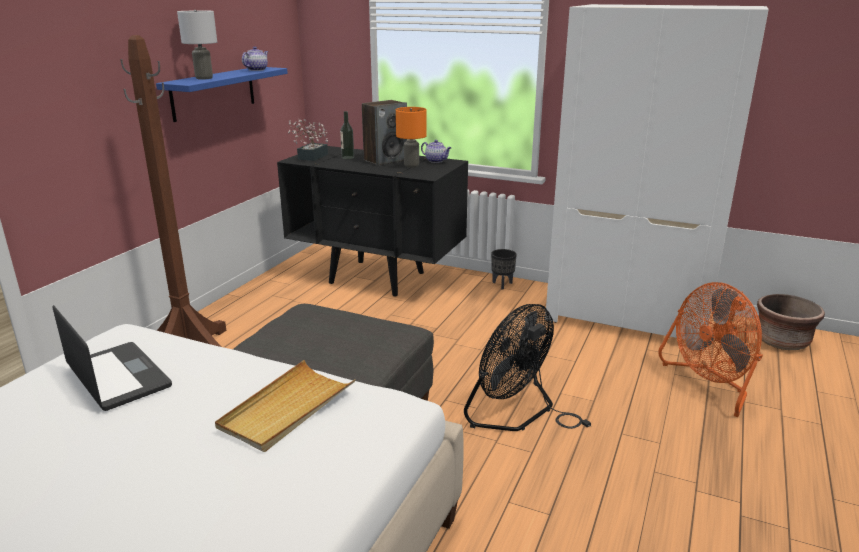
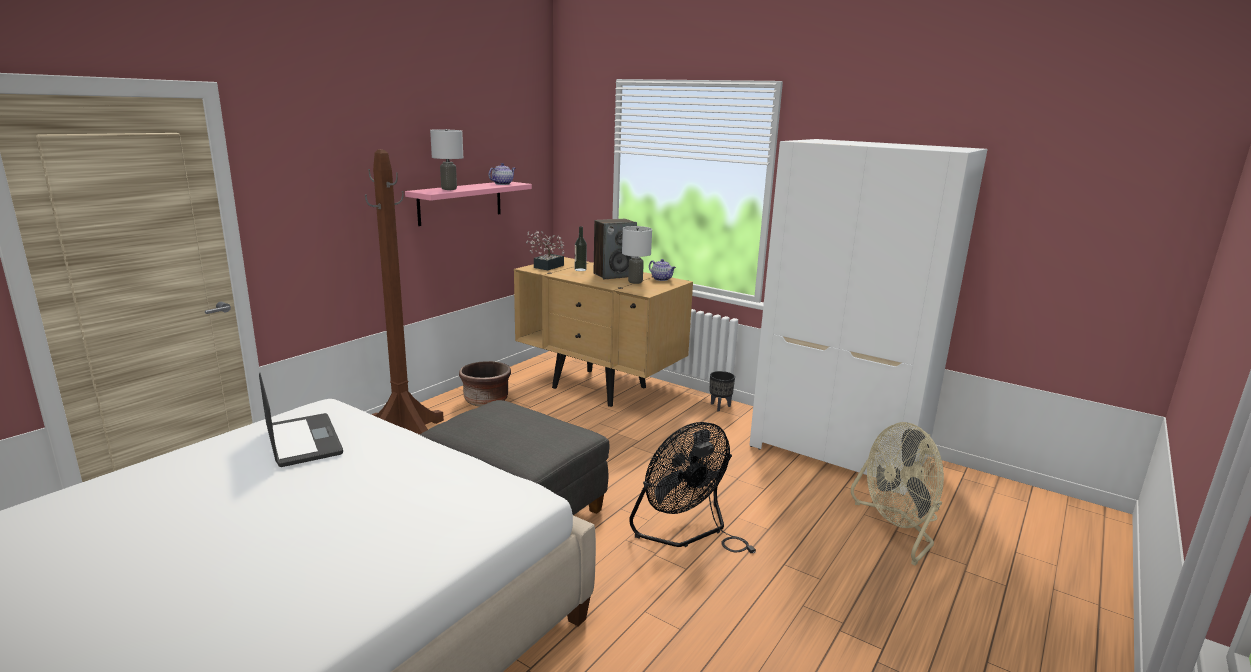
camera: 10 degrees right, 5 degrees down
blue shelf [156,67,288,122] -> pink shelf [405,182,532,226]
beige tray [215,360,356,452] -> none
black dresser [277,146,468,297] -> beige dresser [514,257,693,407]
orange table lamp [396,107,427,168] -> white table lamp [622,226,652,284]
orange fan [658,282,763,417] -> beige fan [851,422,944,566]
brown planter [756,294,825,350] -> brown planter moved to [459,361,511,407]

